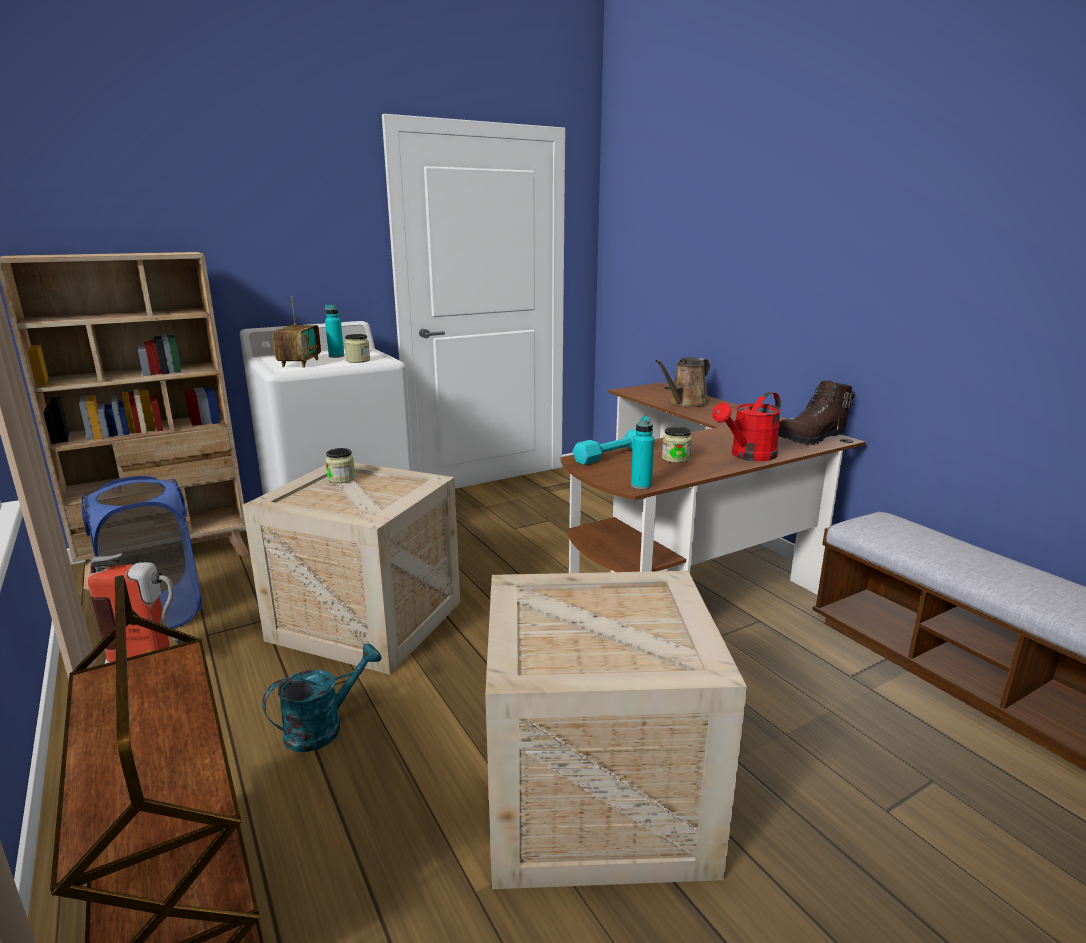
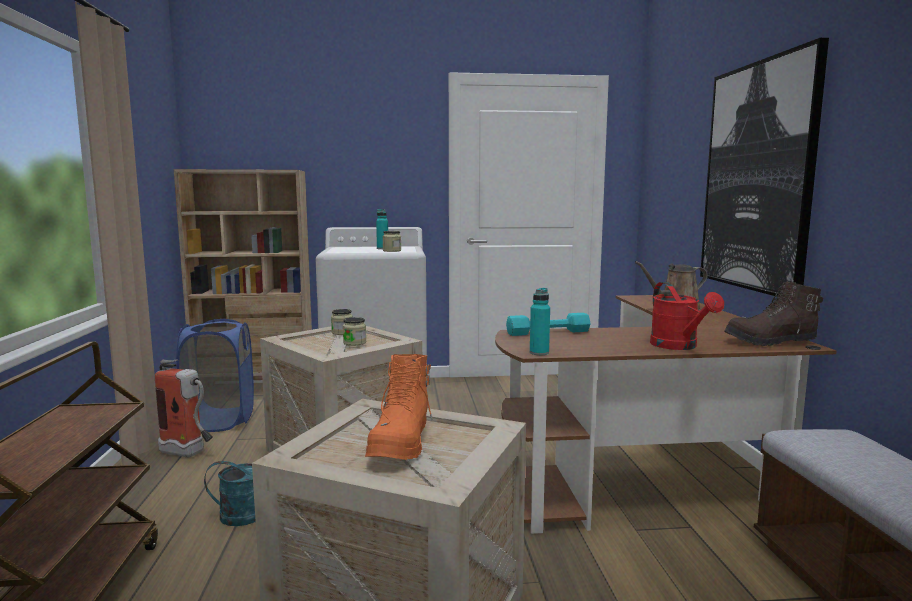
camera: 25 degrees right, 10 degrees down
radio [273,296,321,368] -> none
jar [662,427,692,463] -> jar moved to [343,317,366,346]
red watering can [712,392,781,461] -> red watering can turned 90 degrees counterclockwise [650,282,724,350]
none -> orange boot [365,354,433,460]
none -> picture [700,38,829,296]

